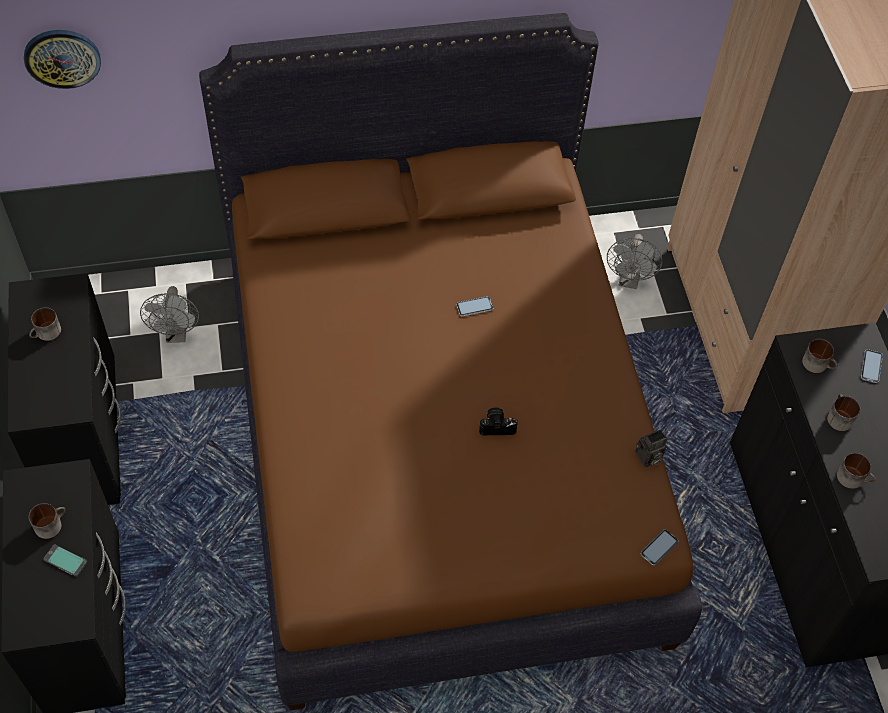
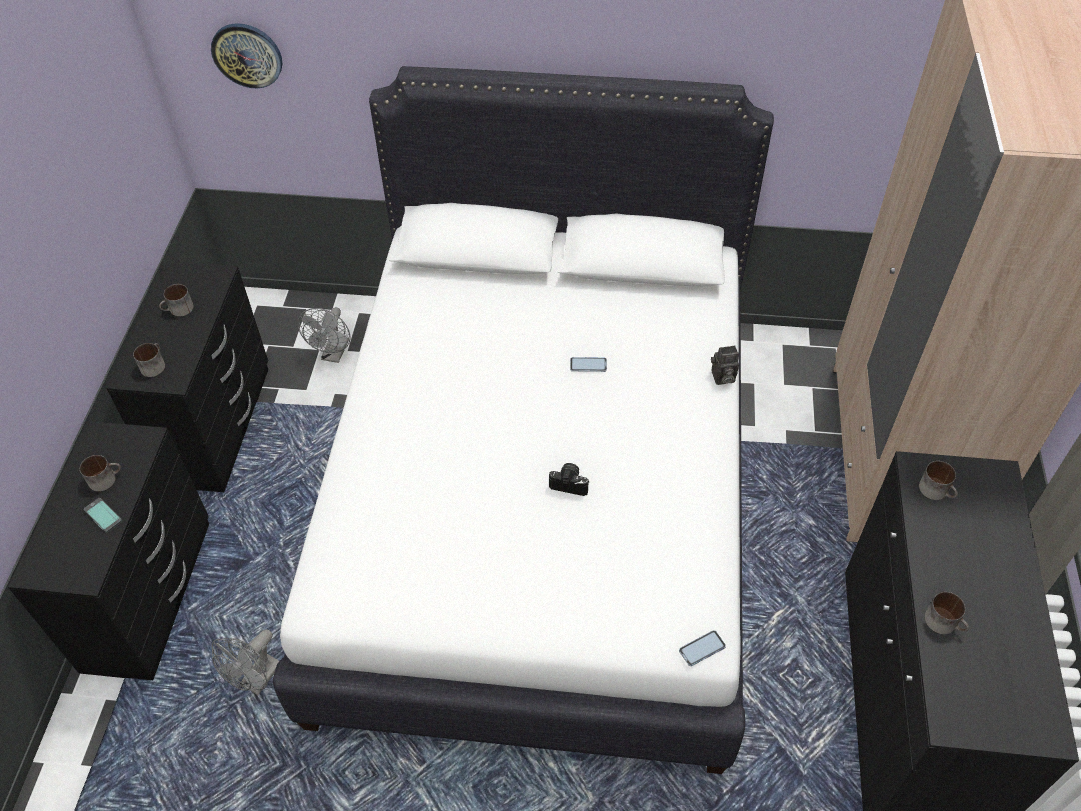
camera: 20 degrees right, 5 degrees down
brown bed [199,13,703,710] -> white bed [273,66,774,774]
grey fan [607,234,663,289] -> grey fan moved to [211,629,279,695]
camera [635,430,667,467] -> camera moved to [711,345,739,385]
mug [827,394,860,431] -> mug moved to [133,343,165,377]
phone [861,349,883,383] -> none

